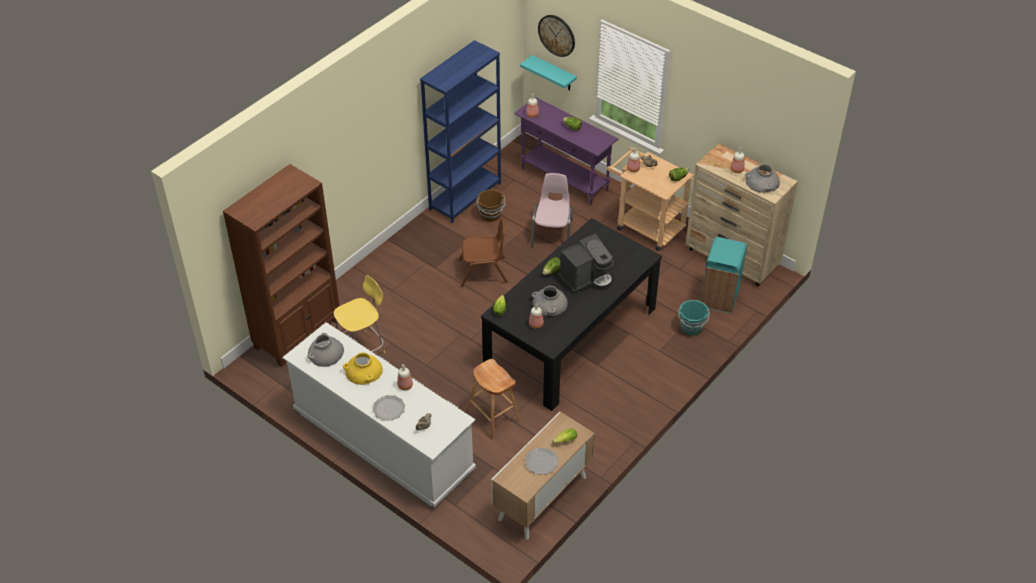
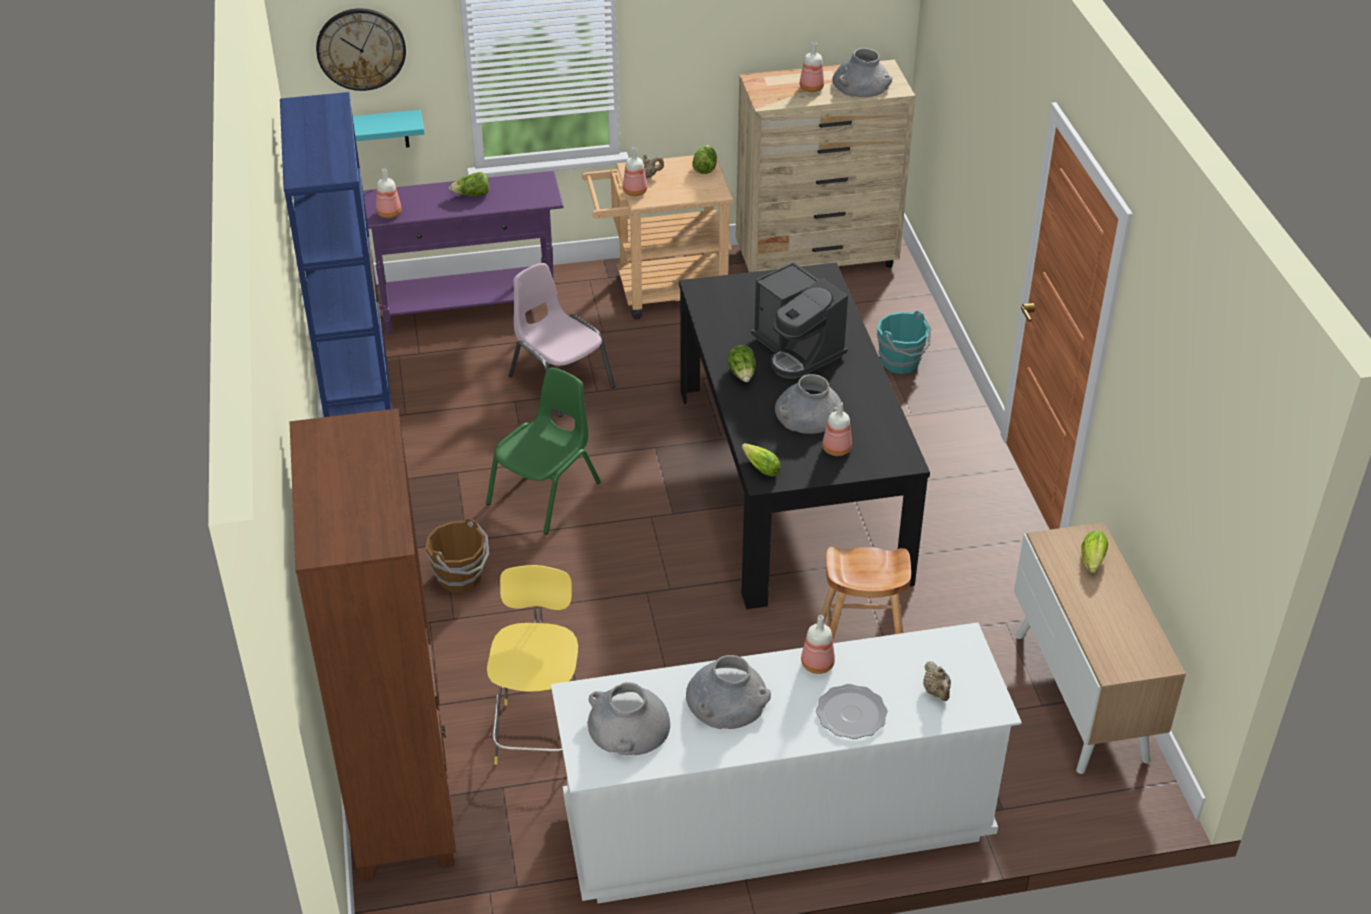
camera: 50 degrees left, 5 degrees down
yellow vase [343,352,383,385] -> grey vase [686,655,771,729]
brown chair [459,218,508,287] -> green chair [486,368,601,534]
brown bucket [477,189,506,222] -> brown bucket moved to [425,518,489,593]
plate [525,448,558,474] -> none
coffee machine [558,233,613,293] -> coffee machine turned 135 degrees clockwise [751,262,848,379]
turquoise trash can [701,237,747,313] -> none

